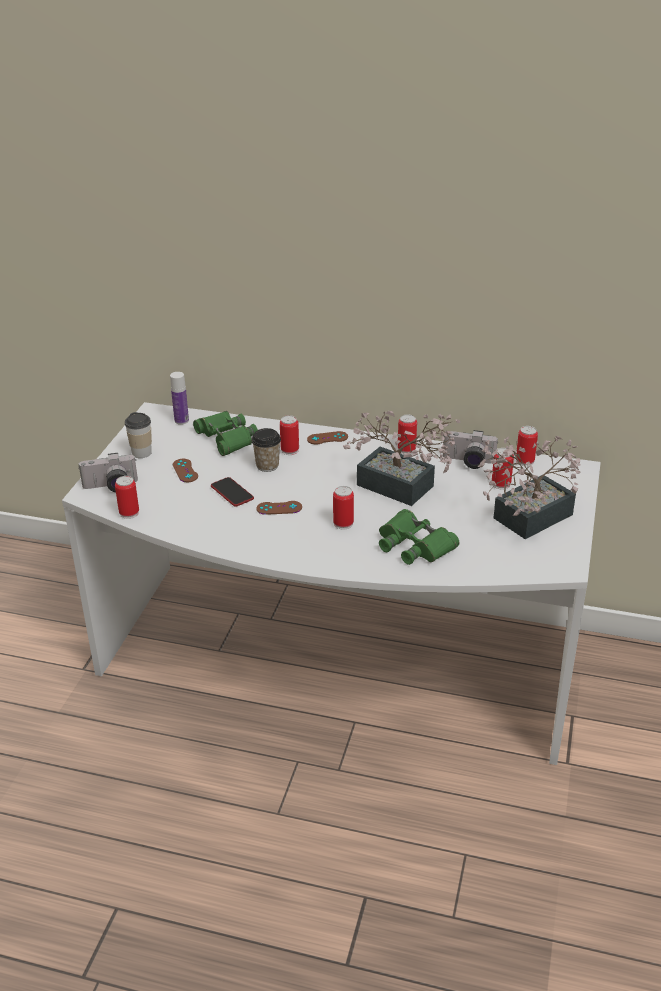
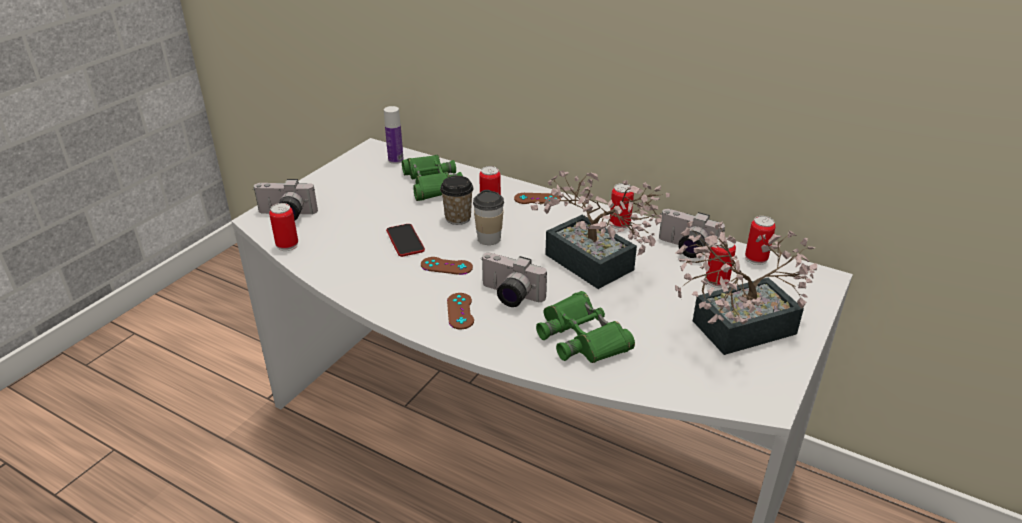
camera: 15 degrees right, 0 degrees up
cup [125,412,152,458] -> cup moved to [473,190,504,245]
brown game controller [173,459,198,482] -> brown game controller moved to [447,293,474,329]
can [333,486,354,530] -> camera [481,253,547,307]

